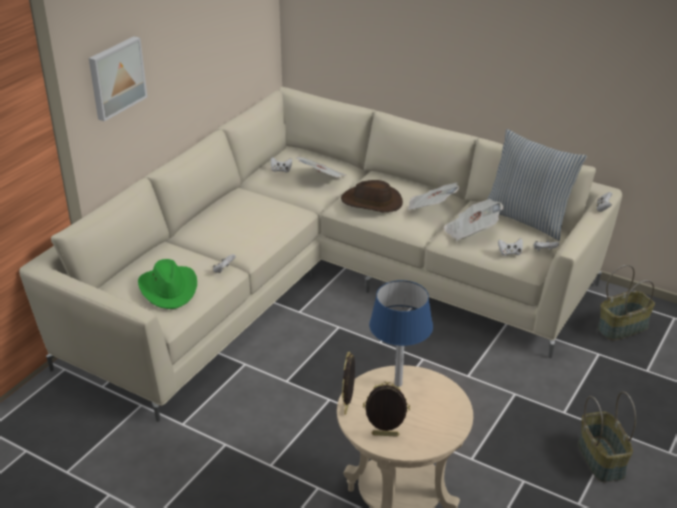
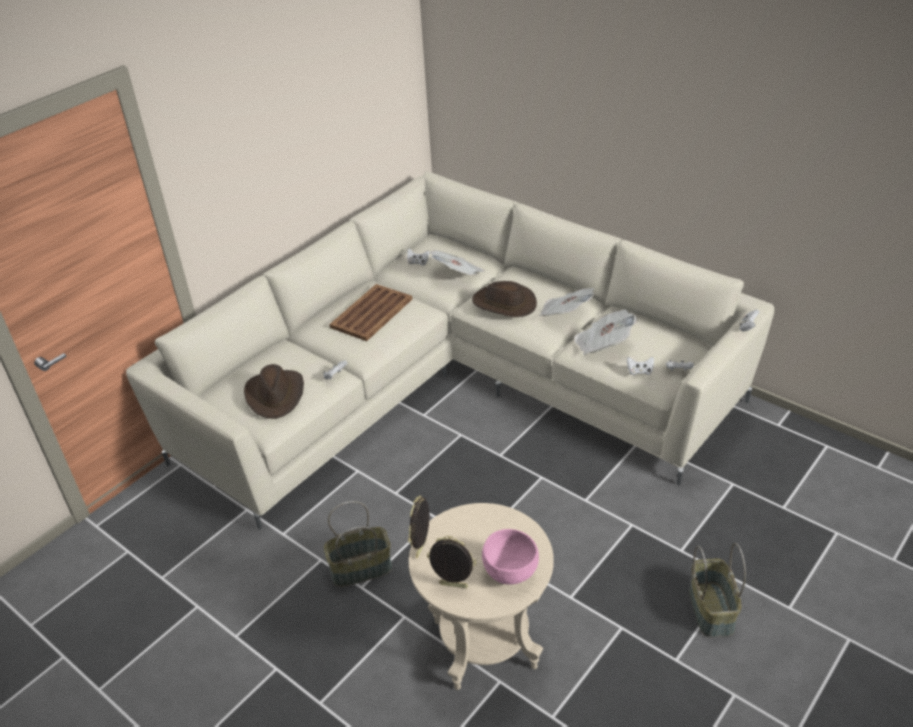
camera: 10 degrees right, 5 degrees up
picture [89,36,147,121] -> none
green hat [138,259,197,309] -> brown hat [244,364,304,419]
blue table lamp [369,280,433,387] -> none
pillow [488,129,587,241] -> none
basket [597,265,655,341] -> basket moved to [324,501,392,587]
none -> brown tray [329,284,412,341]
none -> pink bowl [482,529,539,585]

